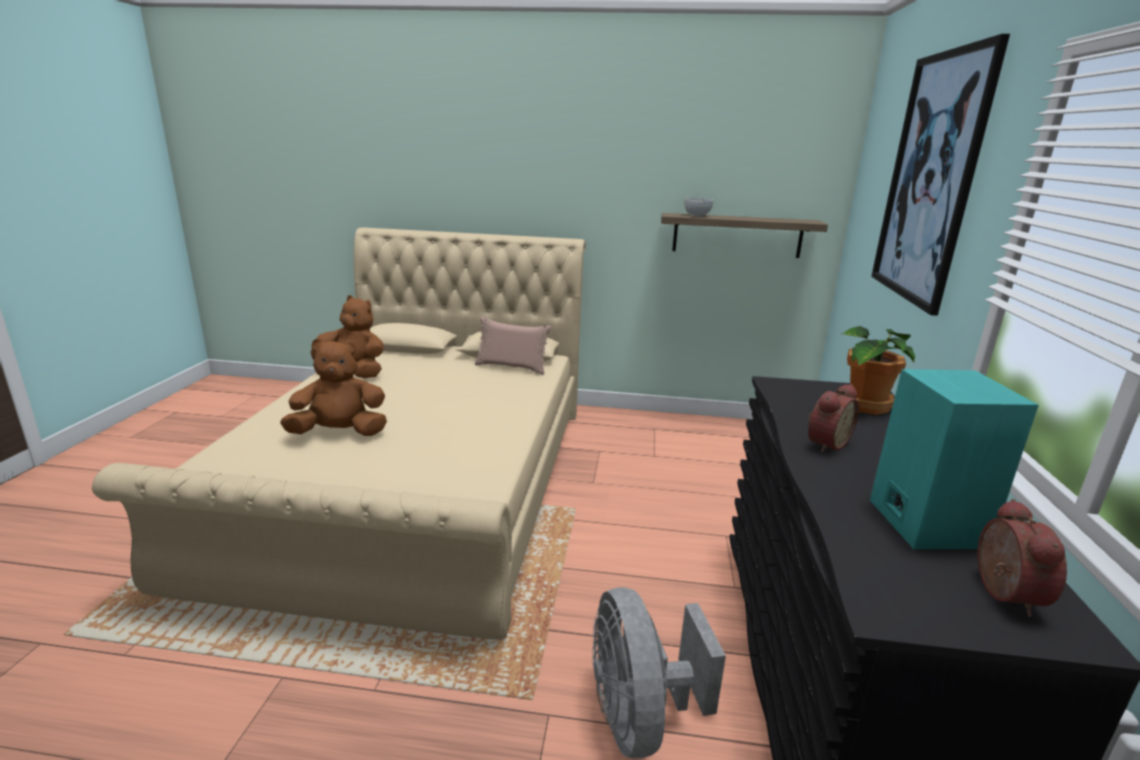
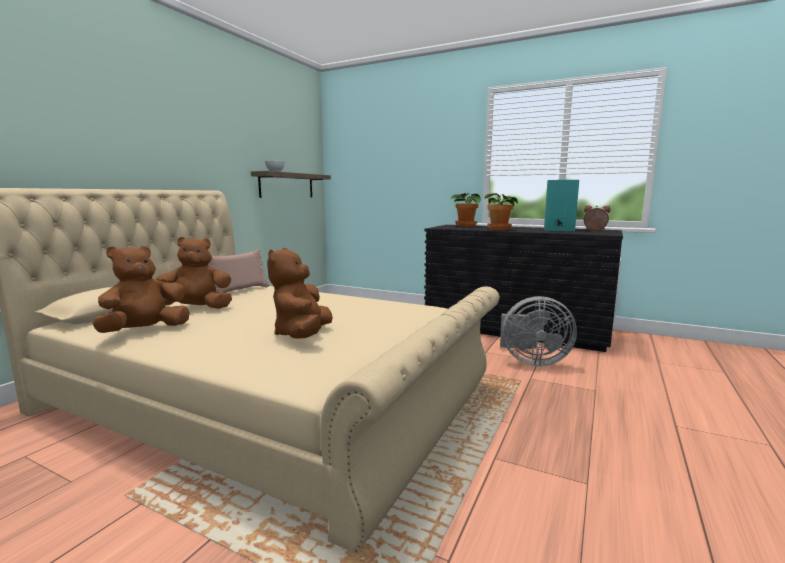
camera: 70 degrees left, 10 degrees down
alarm clock [808,384,859,453] -> potted plant [485,193,518,230]
picture [871,34,1010,316] -> none
none -> brown plush toy [156,237,232,309]

